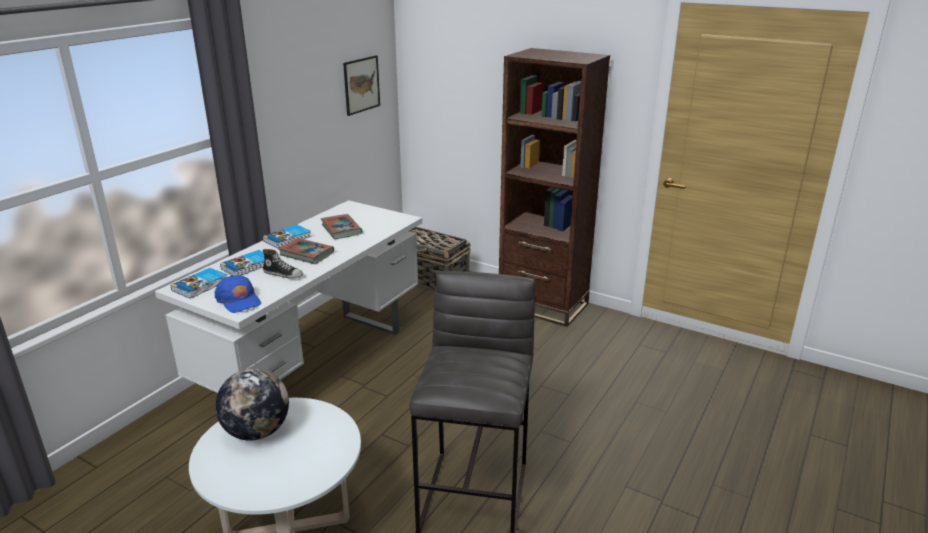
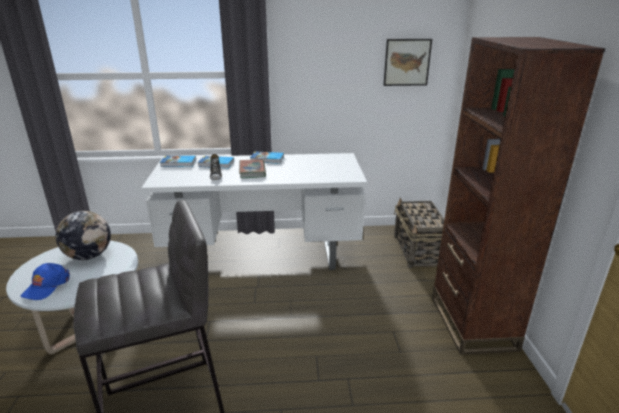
camera: 55 degrees right, 0 degrees up
blue cap [215,275,261,313] -> blue cap moved to [21,263,70,300]
book [321,214,363,239] -> none

